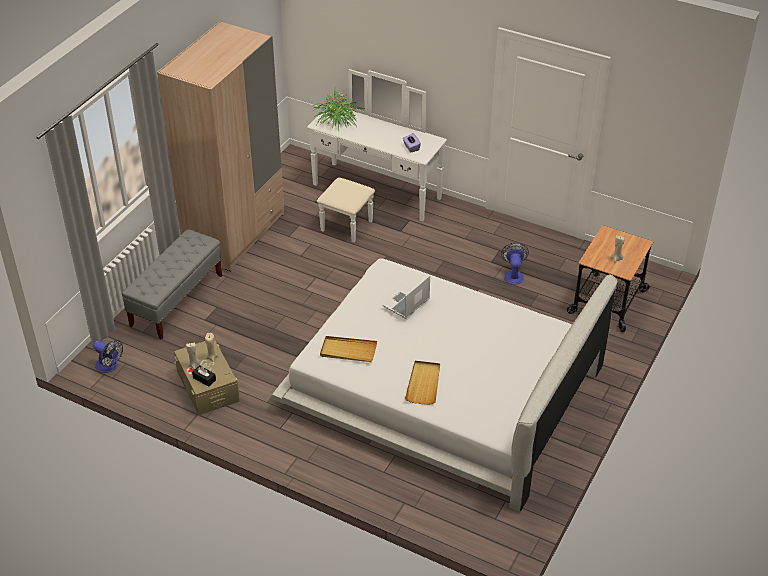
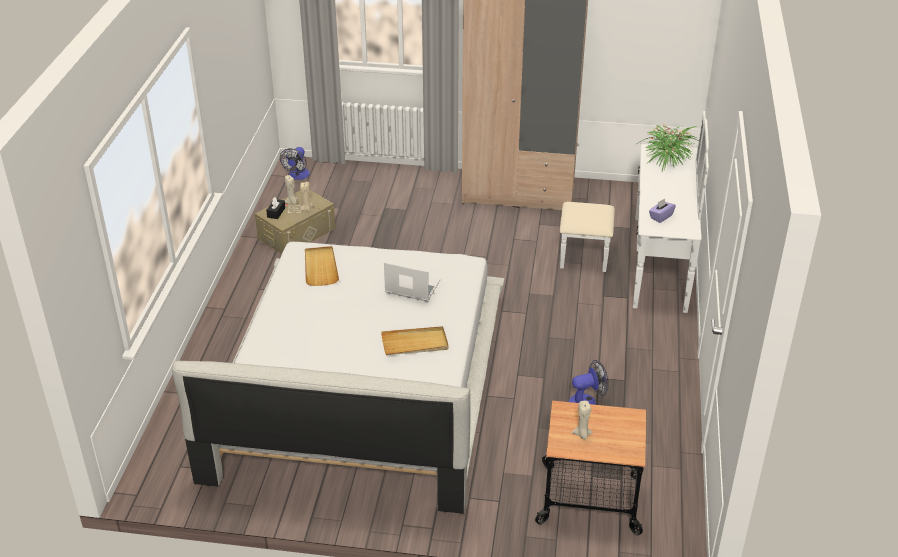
camera: 70 degrees right, 5 degrees down
grey bench [122,229,222,340] -> none
beige tray [405,361,440,405] -> beige tray moved to [381,326,449,355]

